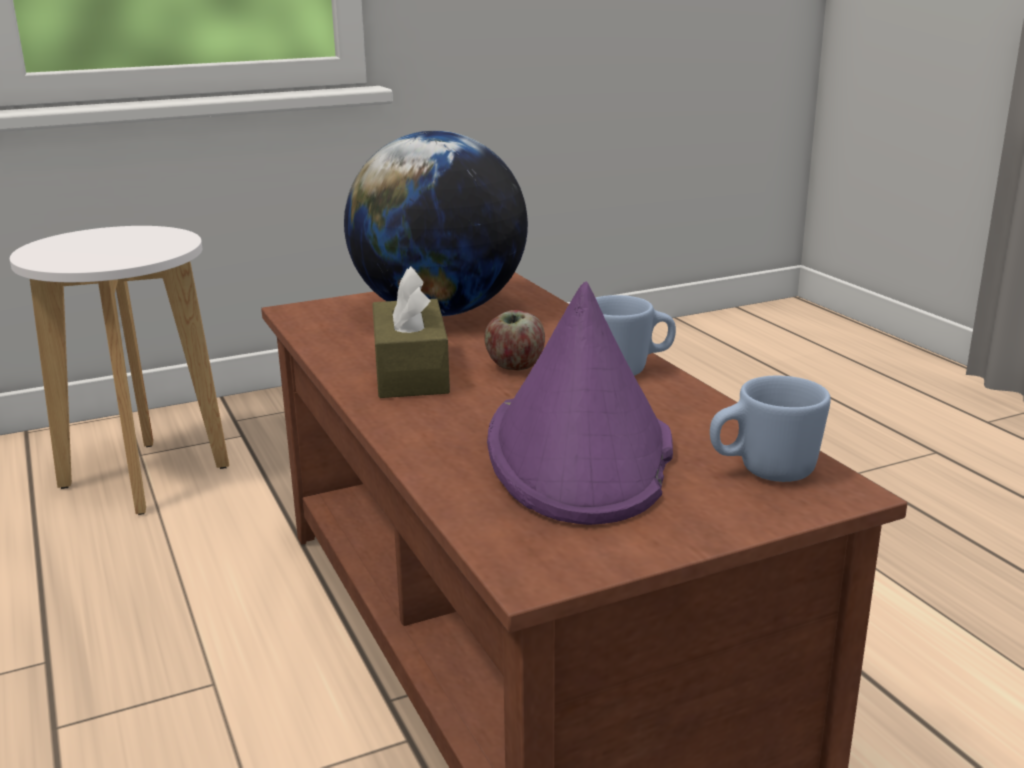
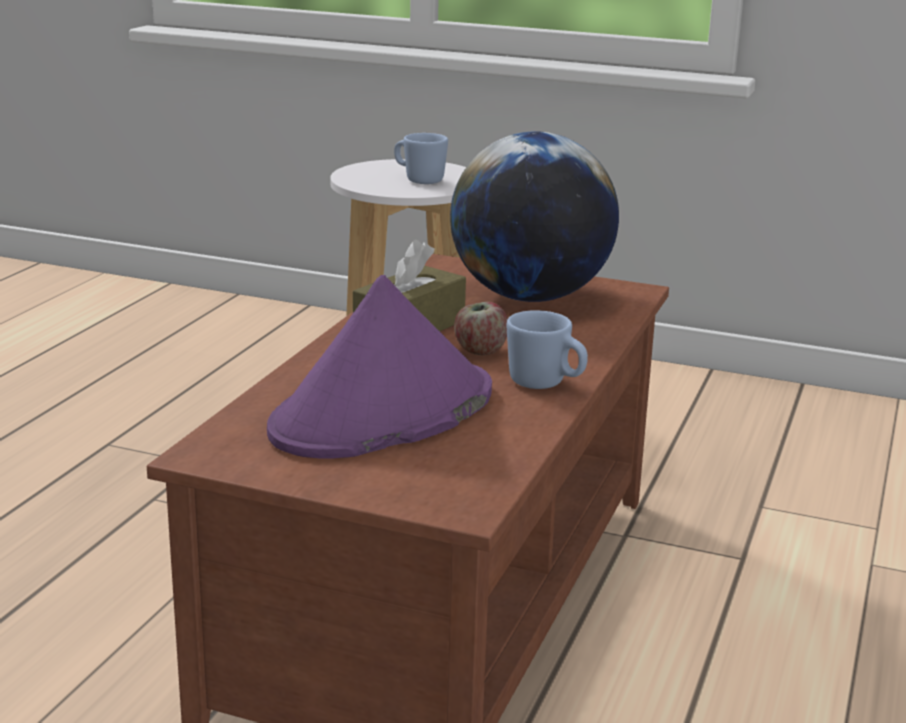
camera: 45 degrees right, 0 degrees up
blue mug [710,376,831,482] -> blue mug moved to [394,133,448,184]

